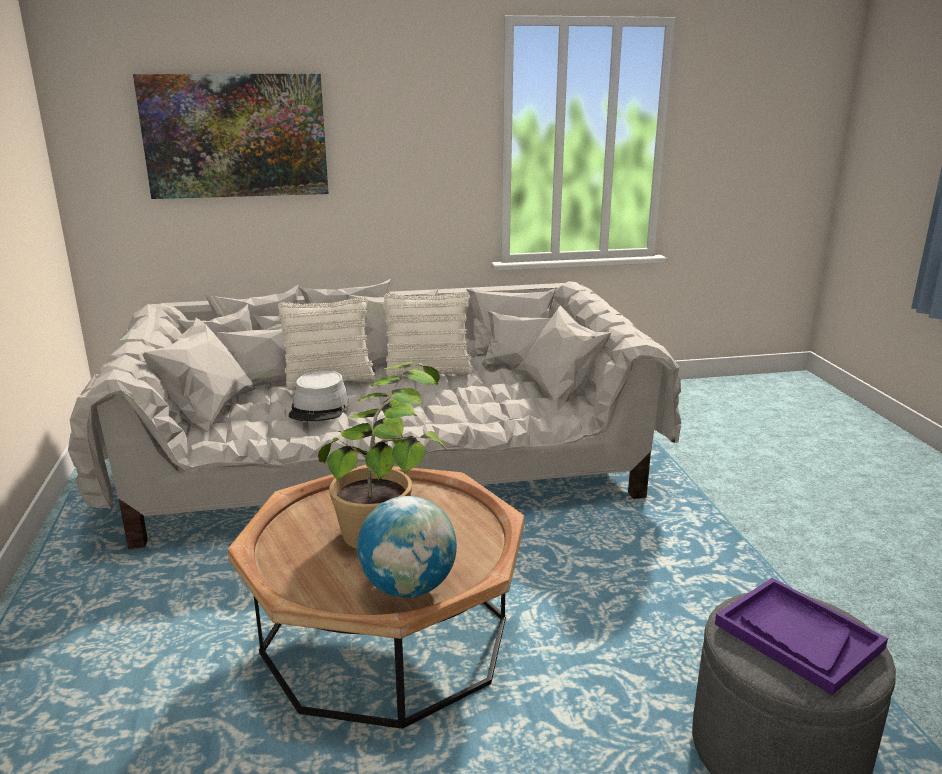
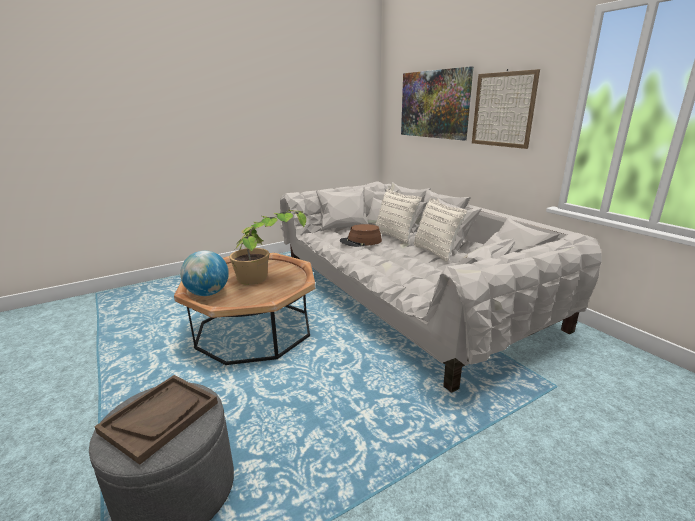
camera: 70 degrees right, 0 degrees up
grey hat [289,370,349,421] -> brown hat [340,224,382,247]
purple tray [715,578,888,695] -> brown tray [94,375,218,465]
none -> picture [472,69,540,149]

